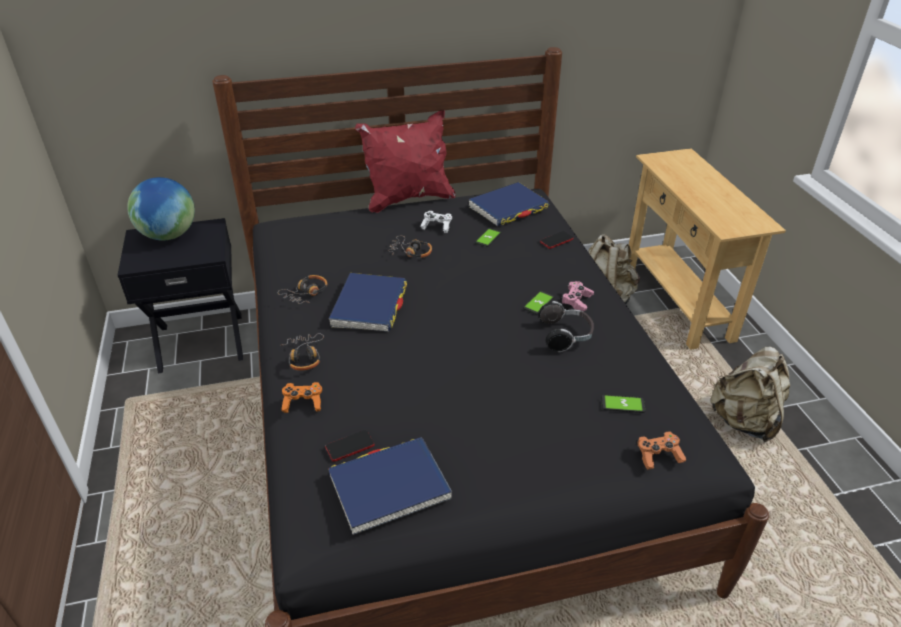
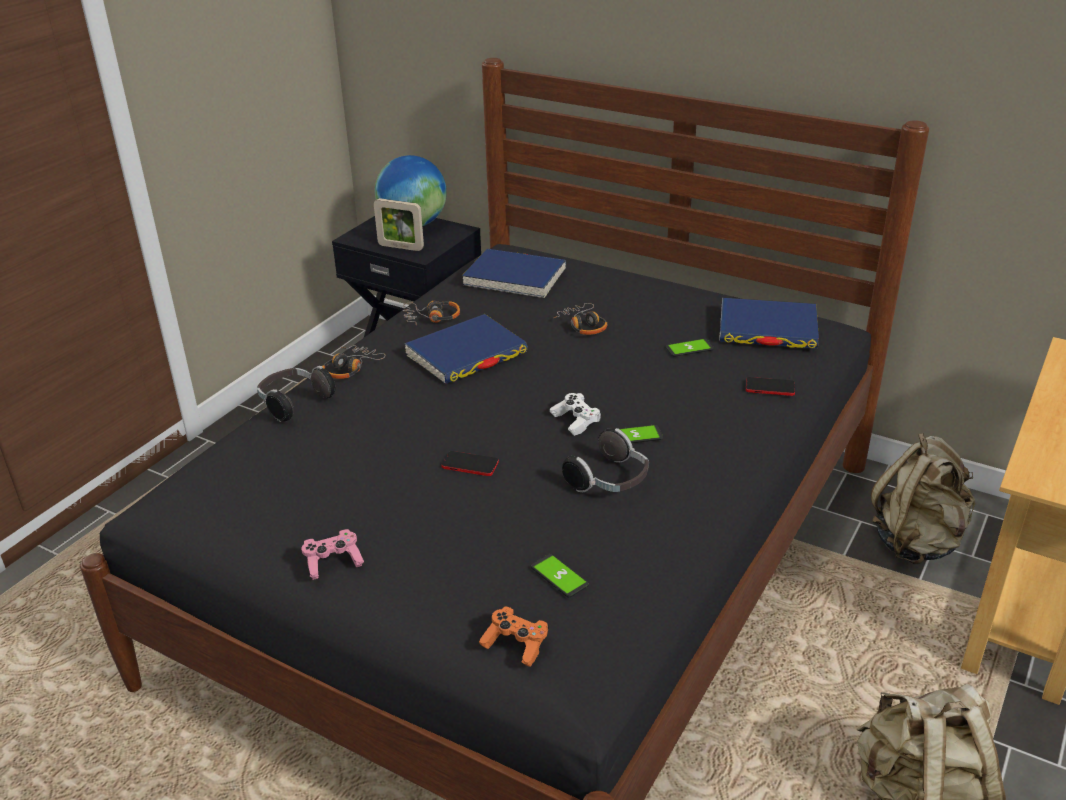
camera: 45 degrees right, 5 degrees down
orange game controller [281,382,322,413] -> headphones [257,366,335,422]
phone [325,430,374,462] -> phone moved to [441,451,499,476]
blue book [328,437,452,535] -> blue book moved to [462,249,566,298]
red pillow [355,110,456,213] -> none
white game controller [420,211,452,233] -> white game controller moved to [550,393,602,436]
pink game controller [561,281,594,311] -> pink game controller moved to [301,529,364,580]
none -> picture frame [374,198,424,251]

